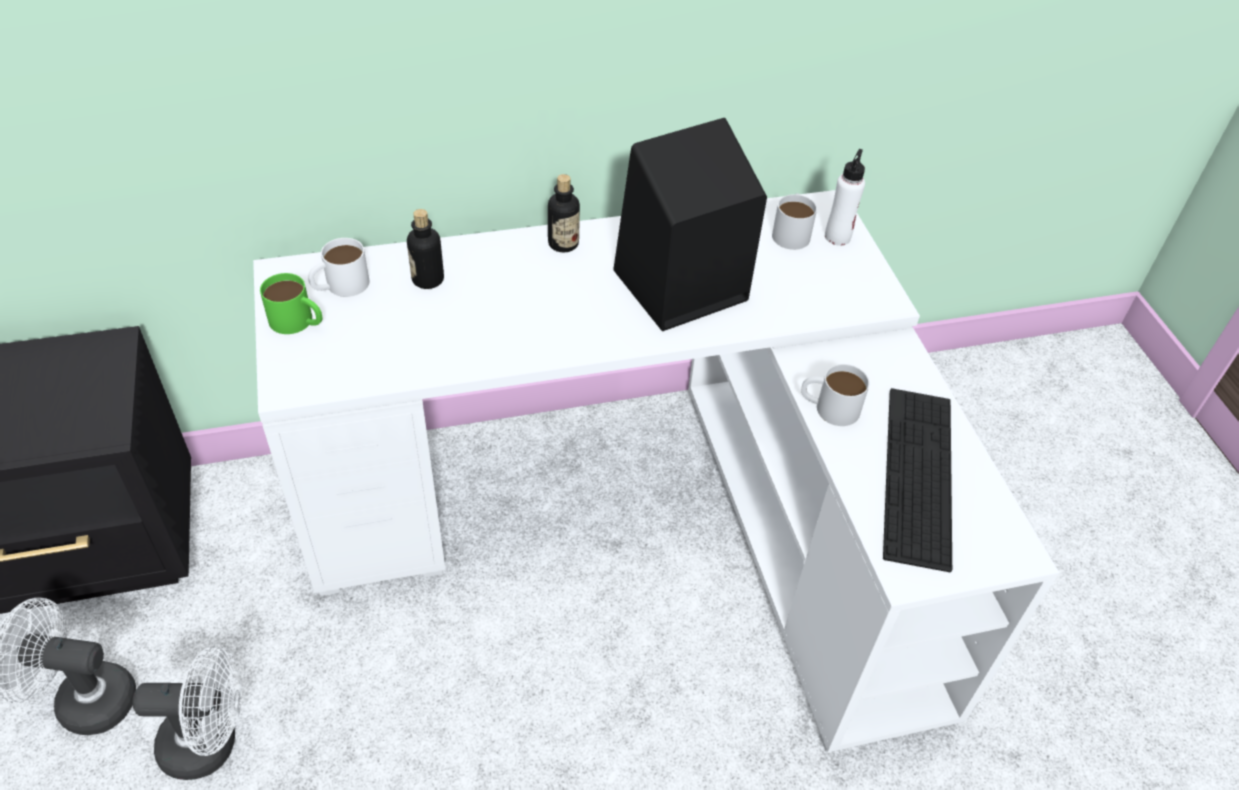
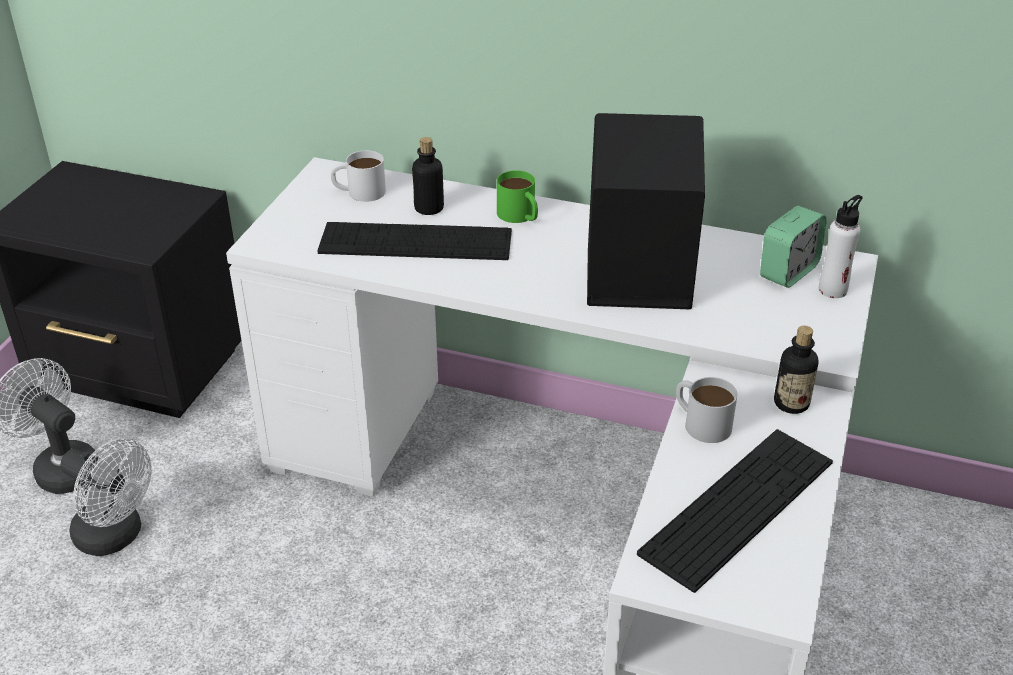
camera: 35 degrees right, 10 degrees down
green mug [260,273,323,334] -> green mug moved to [497,170,538,223]
bottle [548,174,580,252] -> bottle moved to [774,326,819,414]
white mug [772,193,817,250] -> alarm clock [760,206,827,288]
none -> keyboard [317,222,512,260]

